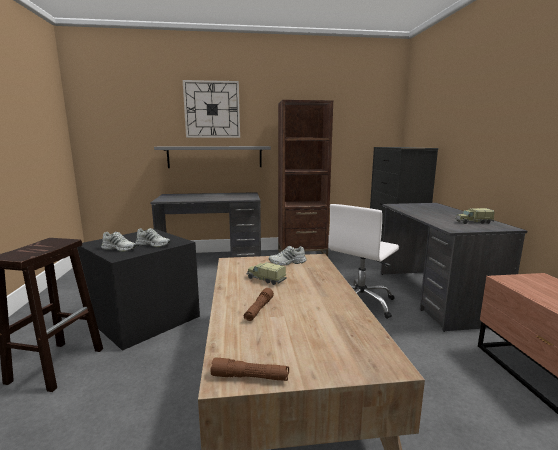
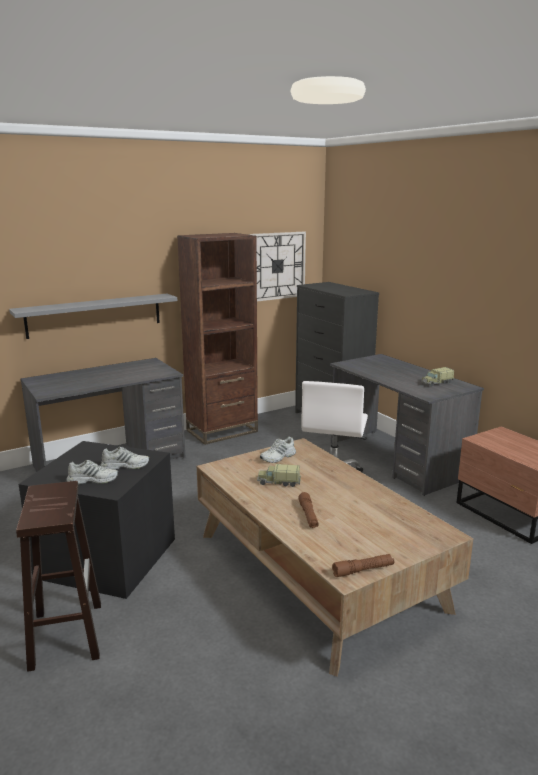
camera: 25 degrees left, 5 degrees up
wall clock [183,80,240,138] -> wall clock moved to [248,232,306,301]

